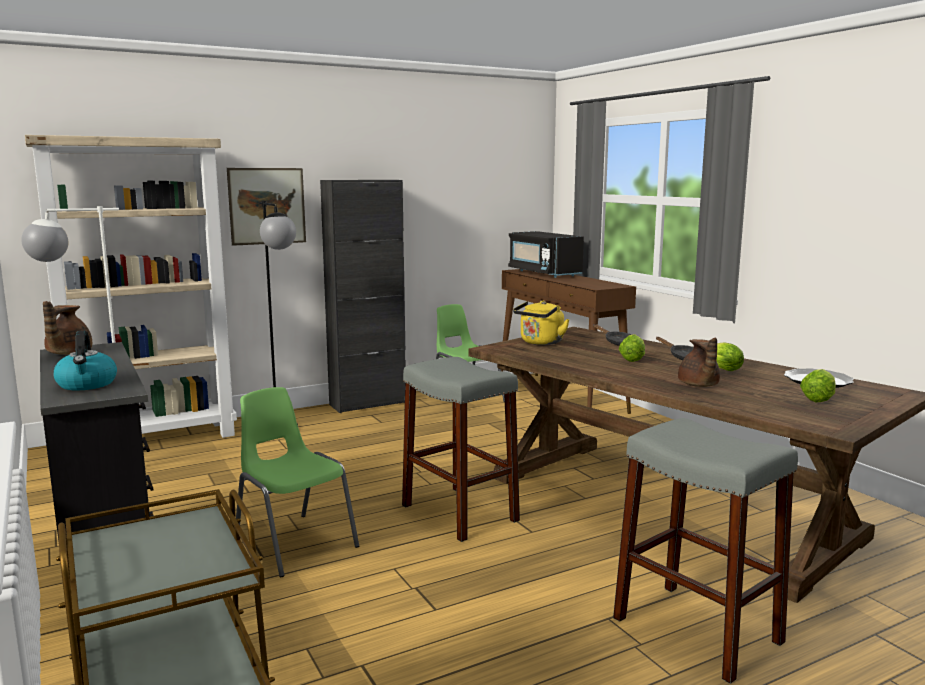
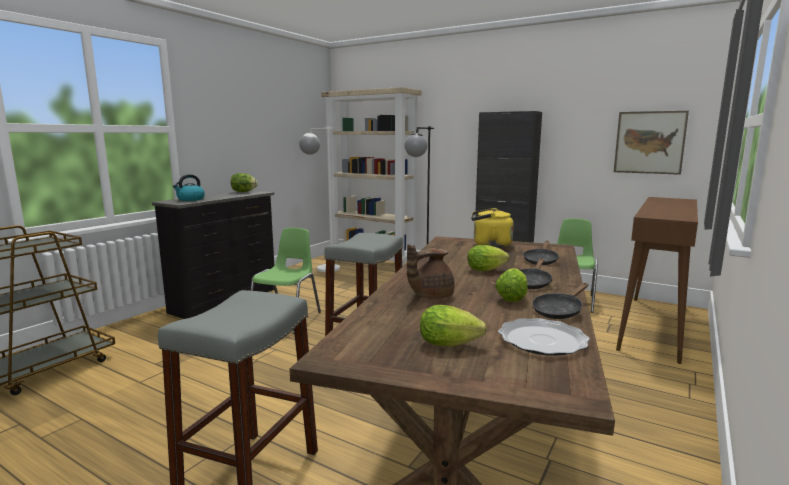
camera: 60 degrees right, 0 degrees up
brown teapot [43,301,92,355] -> lettuce [231,173,258,192]
picture [227,168,306,246] -> picture moved to [614,111,689,175]
black microwave [508,231,584,278] -> none
none -> black frying pan [532,283,588,319]

